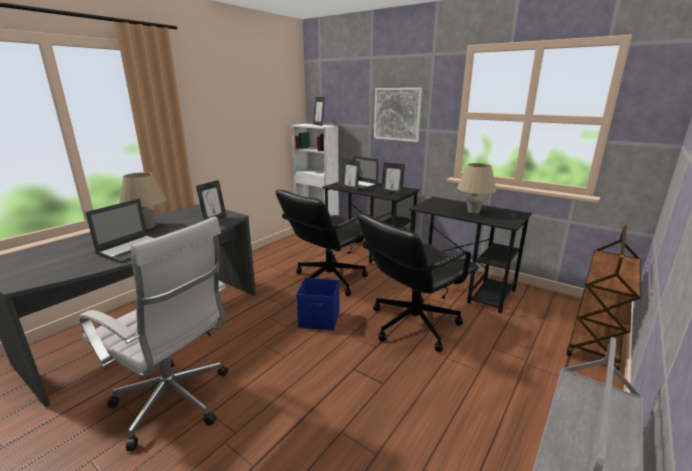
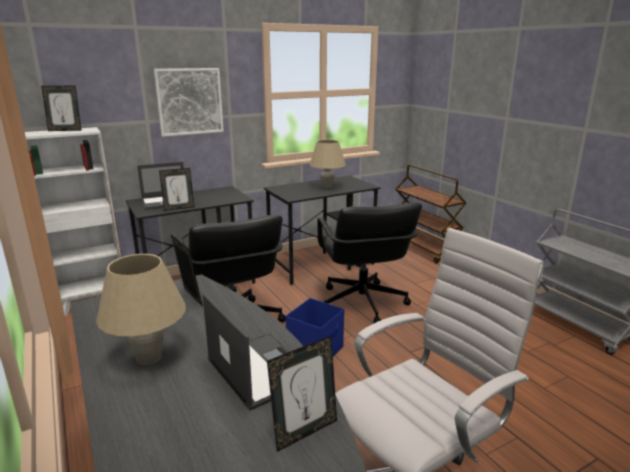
camera: 65 degrees left, 0 degrees up
picture frame [381,163,405,196] -> picture frame moved to [267,336,337,452]

